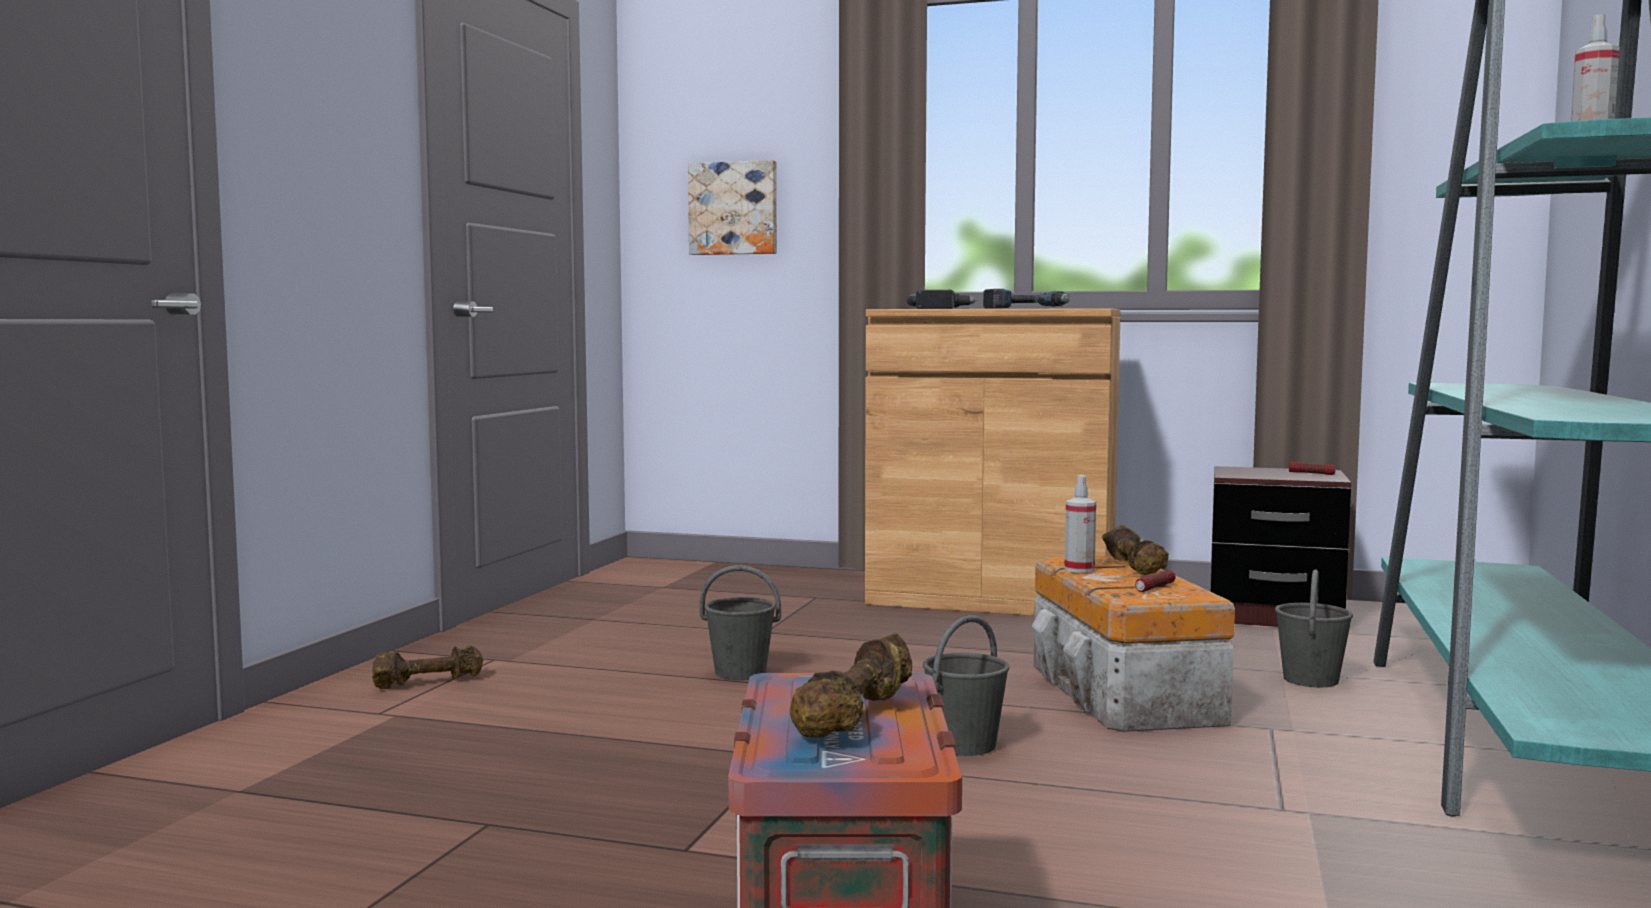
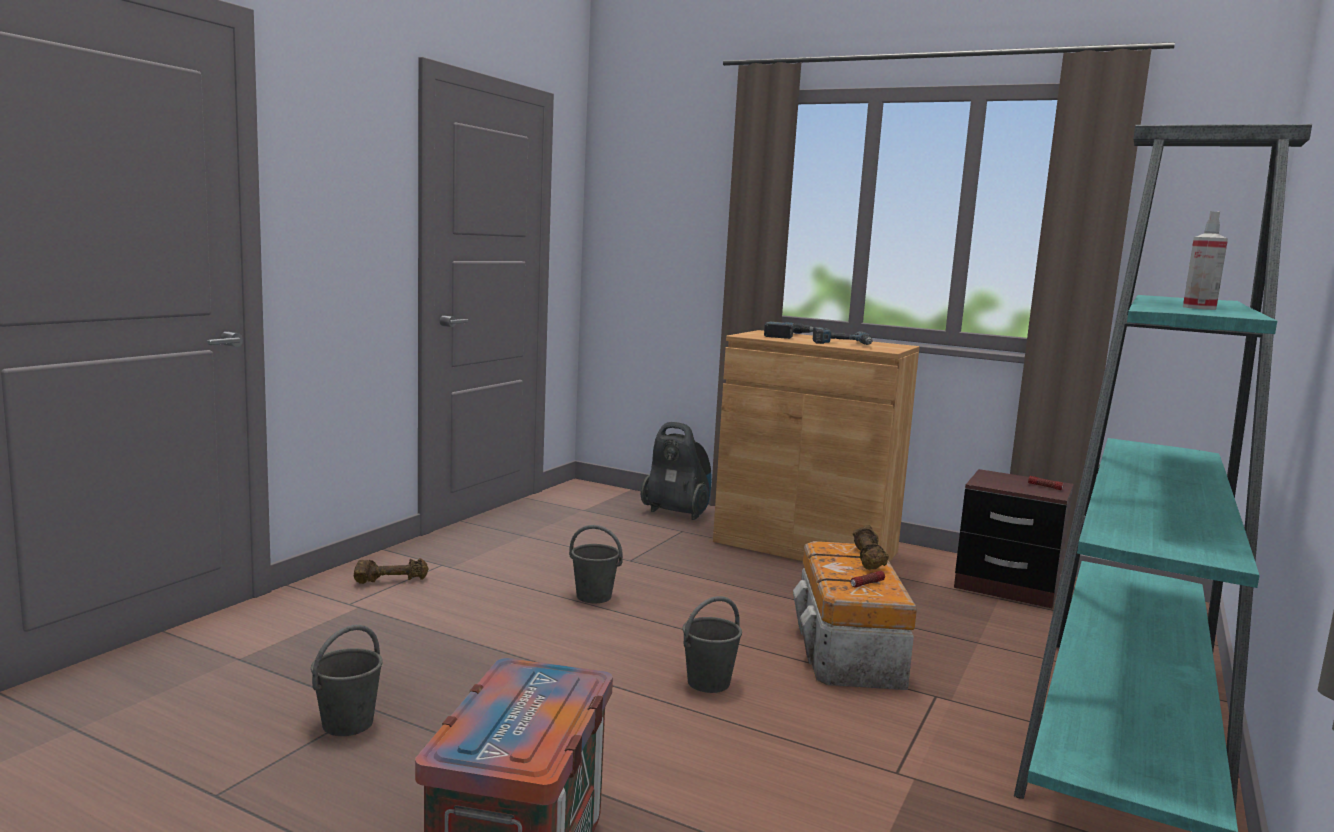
camera: 10 degrees right, 5 degrees up
picture [688,160,777,255] -> none
brown dumbbell [790,633,912,738] -> none
spray bottle [1064,475,1096,573] -> none
grey bucket [1275,569,1353,687] -> grey bucket moved to [311,625,383,736]
none -> vacuum cleaner [641,422,712,520]

